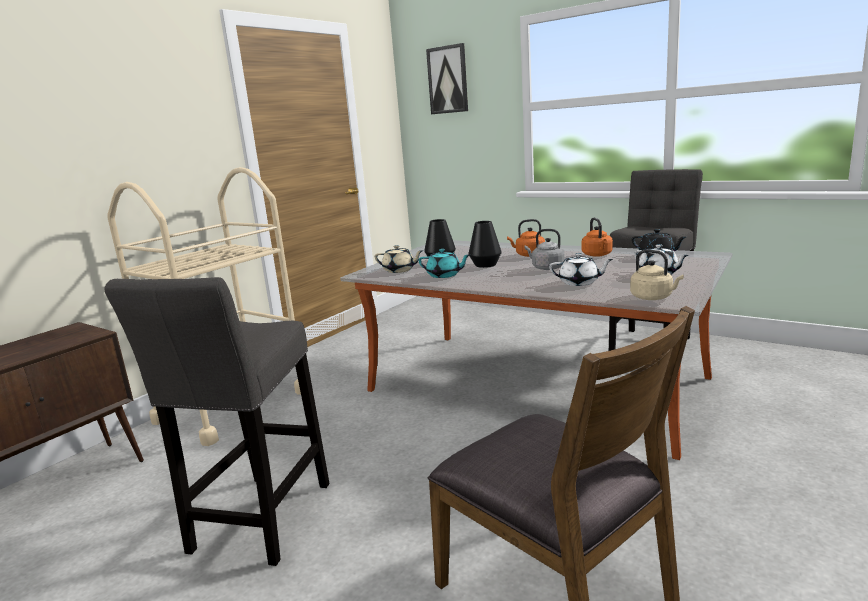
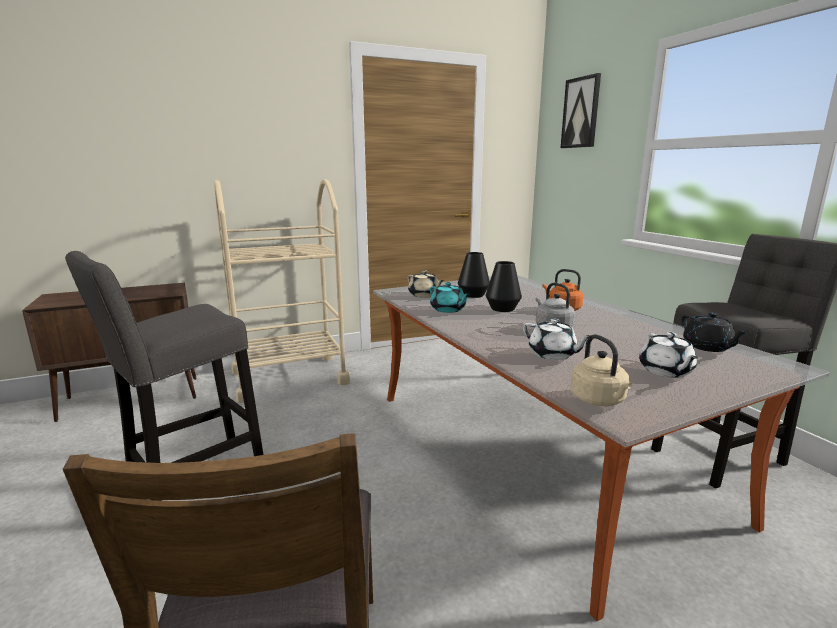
camera: 30 degrees right, 0 degrees up
orange kettle [581,218,613,257] -> none

